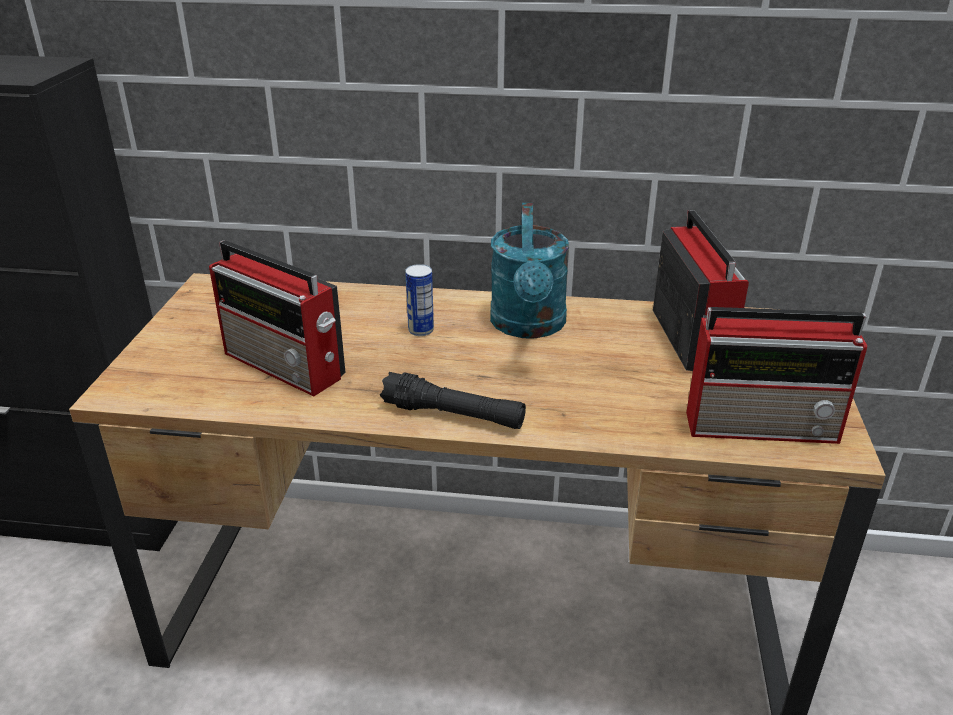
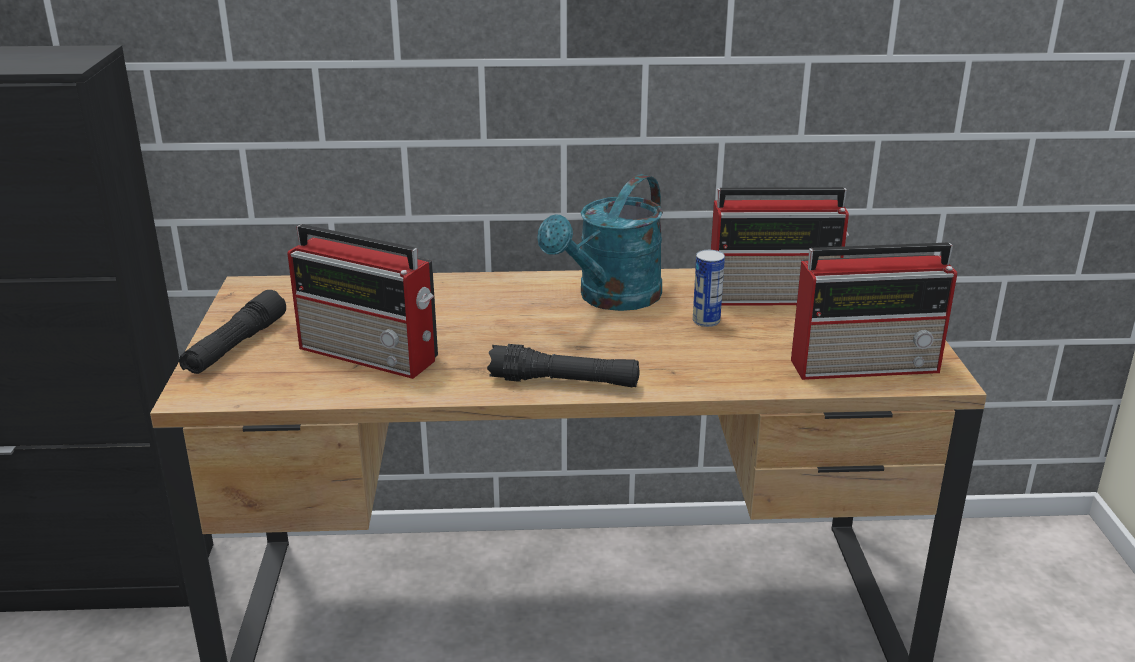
camera: 10 degrees left, 5 degrees down
can [405,264,434,336] -> can moved to [693,250,725,327]
turquoise watering can [490,203,569,339] -> turquoise watering can turned 45 degrees clockwise [537,174,663,311]
radio [653,210,749,371] -> radio turned 105 degrees clockwise [711,187,849,306]
none -> black flashlight [179,290,286,374]

